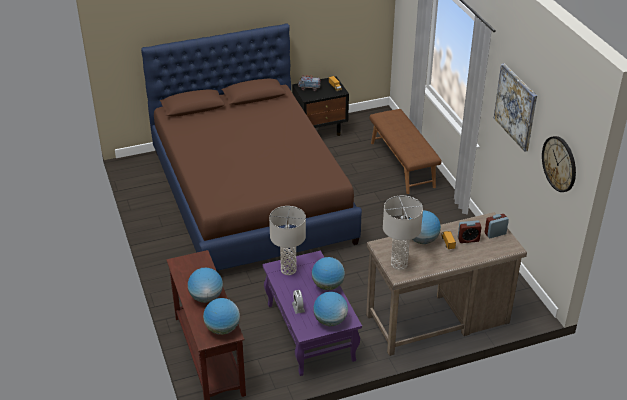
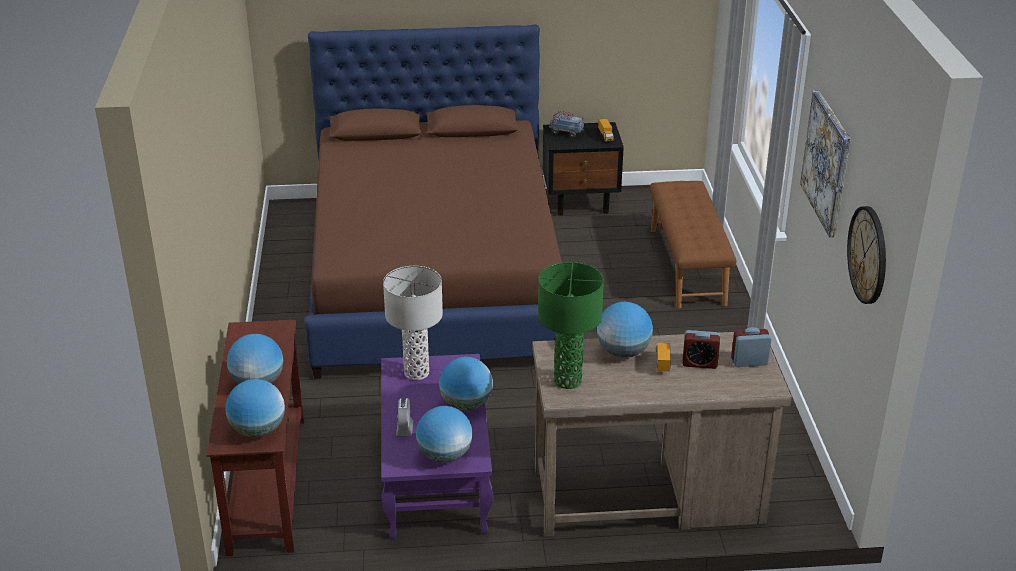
camera: 15 degrees right, 5 degrees down
white table lamp [383,195,423,270] -> green table lamp [538,262,604,389]

